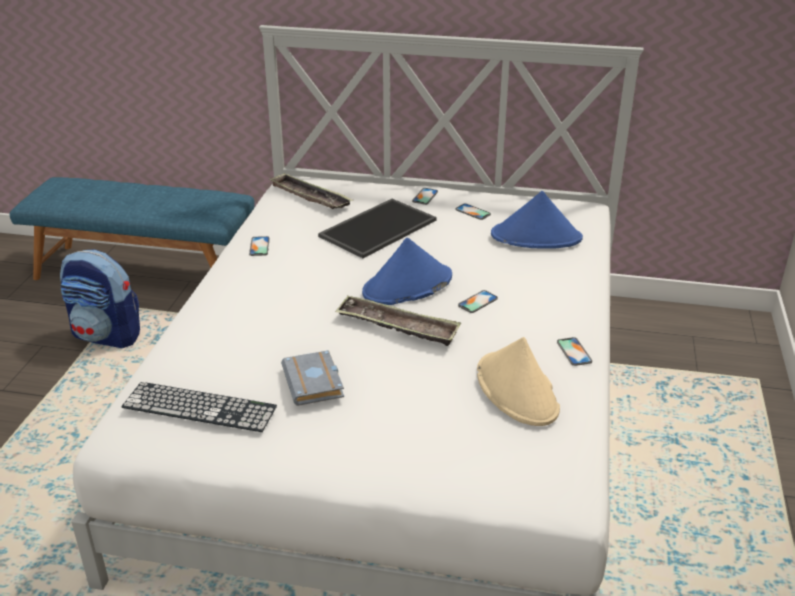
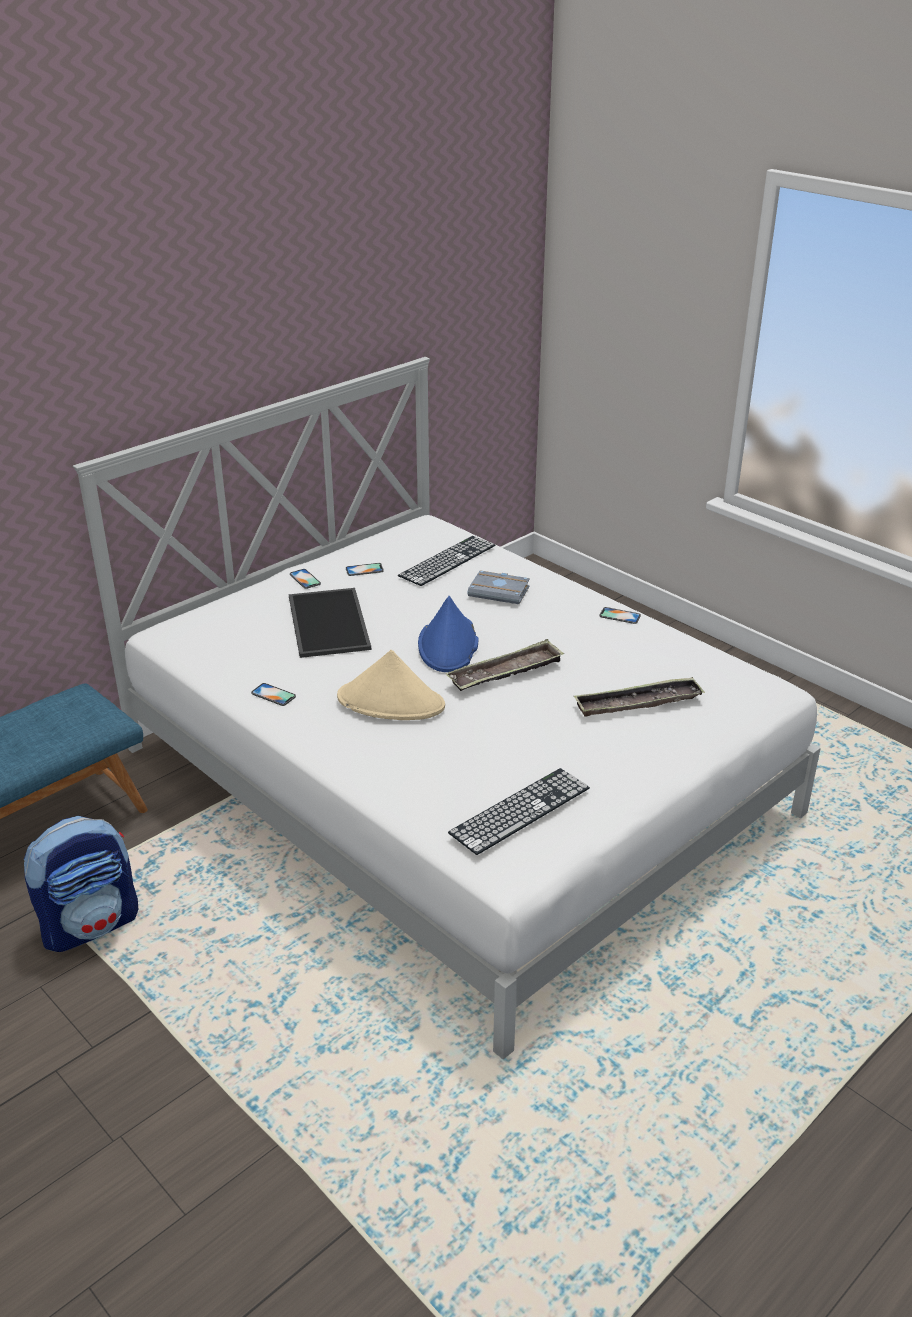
camera: 55 degrees left, 0 degrees up
tray [269,173,353,209] -> tray moved to [574,677,705,717]
grey book [281,350,344,406] -> grey book moved to [468,571,530,604]
phone [458,290,498,313] -> none
beige hat [477,337,560,426] -> beige hat moved to [337,650,445,720]
blue hat [491,191,583,249] -> keyboard [398,536,495,586]

